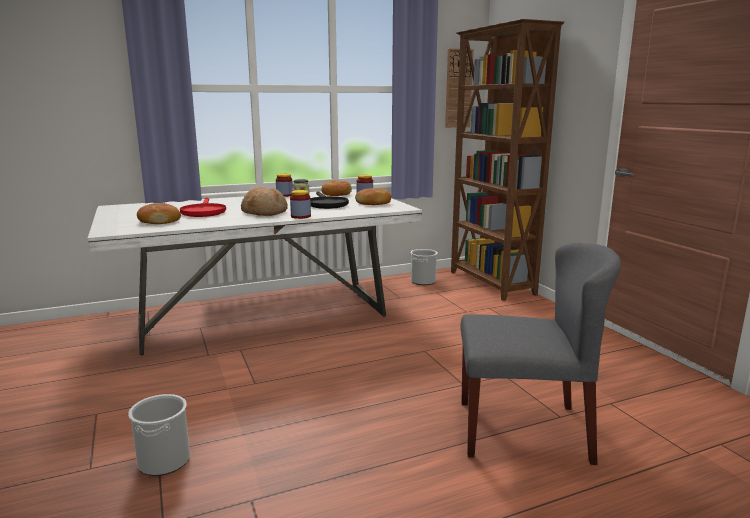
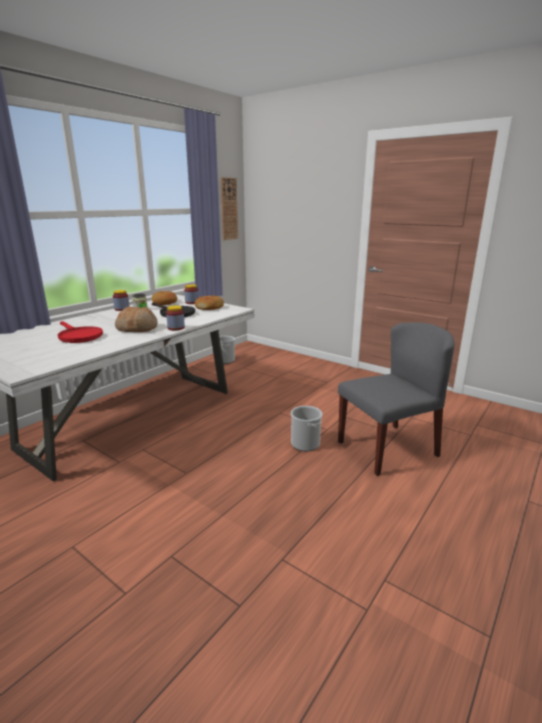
camera: 30 degrees left, 5 degrees up
bucket [128,394,190,476] -> bucket moved to [291,406,323,451]
bread [137,203,181,224] -> none
brown bookcase [451,19,564,301] -> none

